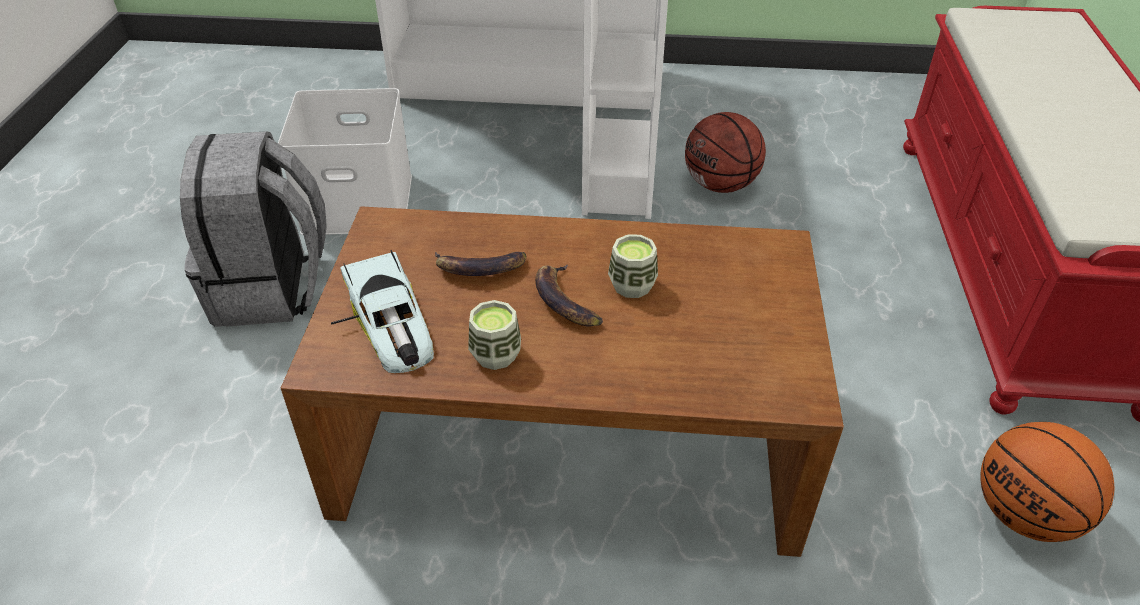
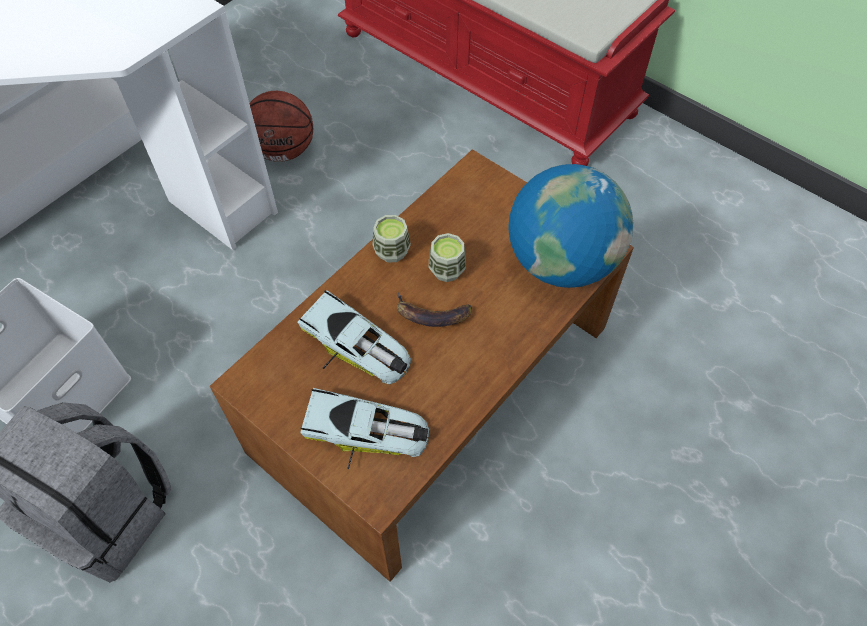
camera: 55 degrees left, 15 degrees up
banana [435,252,526,276] -> toy car [298,290,411,384]
cup [468,300,521,370] -> cup moved to [372,215,411,262]
basketball [981,422,1115,542] -> none
none -> globe [509,164,633,288]

